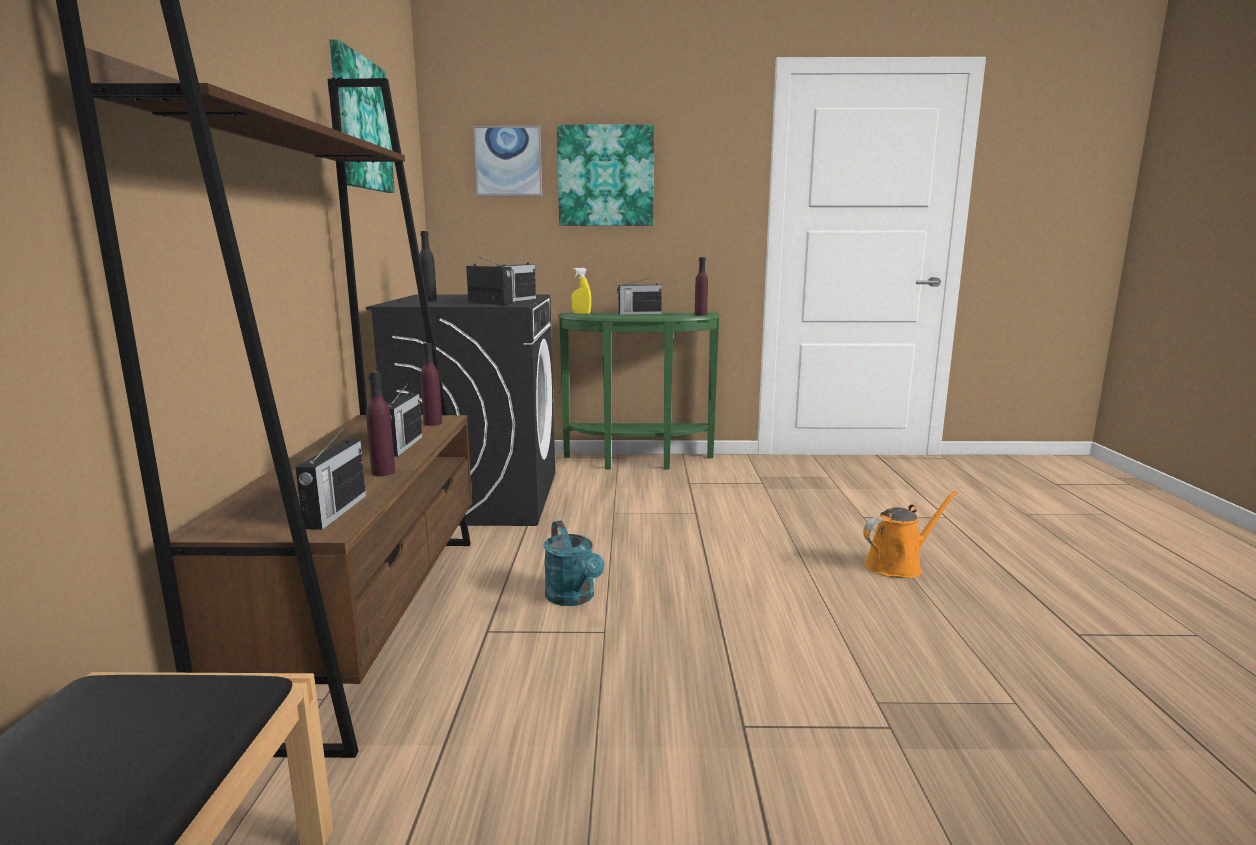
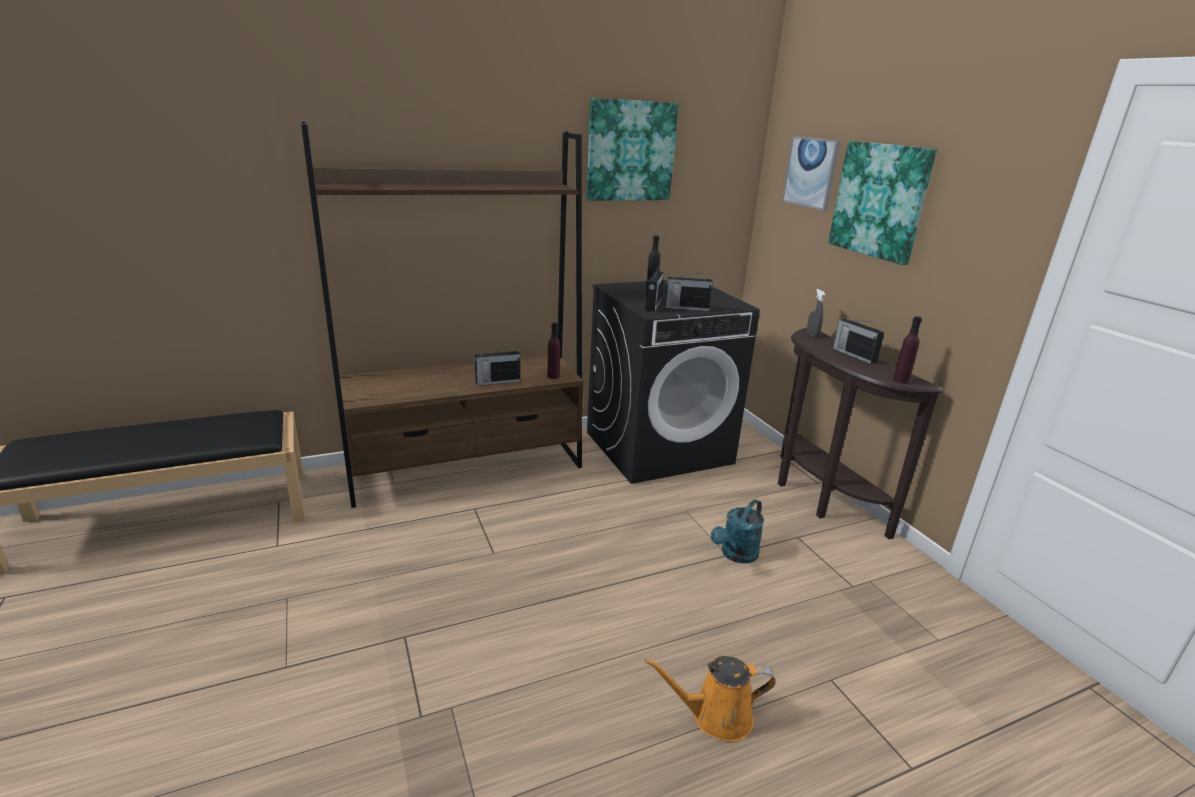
camera: 65 degrees right, 10 degrees up
radio [295,427,366,530] -> none
purple bottle [366,371,396,476] -> none
turquoise watering can [544,521,604,606] -> turquoise watering can moved to [711,499,764,563]
green console table [557,313,721,470] -> brown console table [778,328,942,539]
yellow spray bottle [571,268,591,314] -> grey spray bottle [807,289,825,337]
orange watering can [863,491,958,578] -> orange watering can turned 135 degrees clockwise [644,656,776,742]

